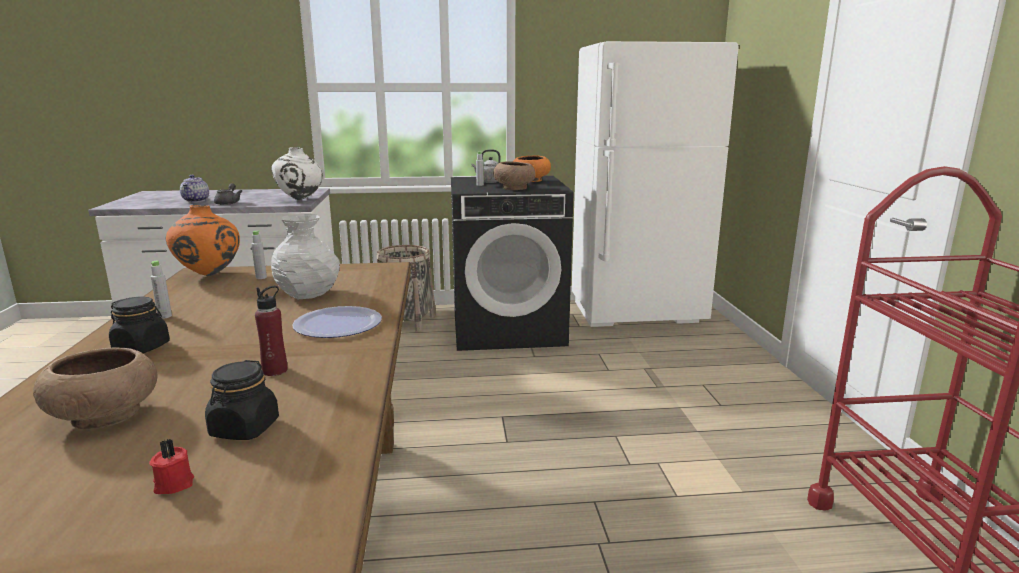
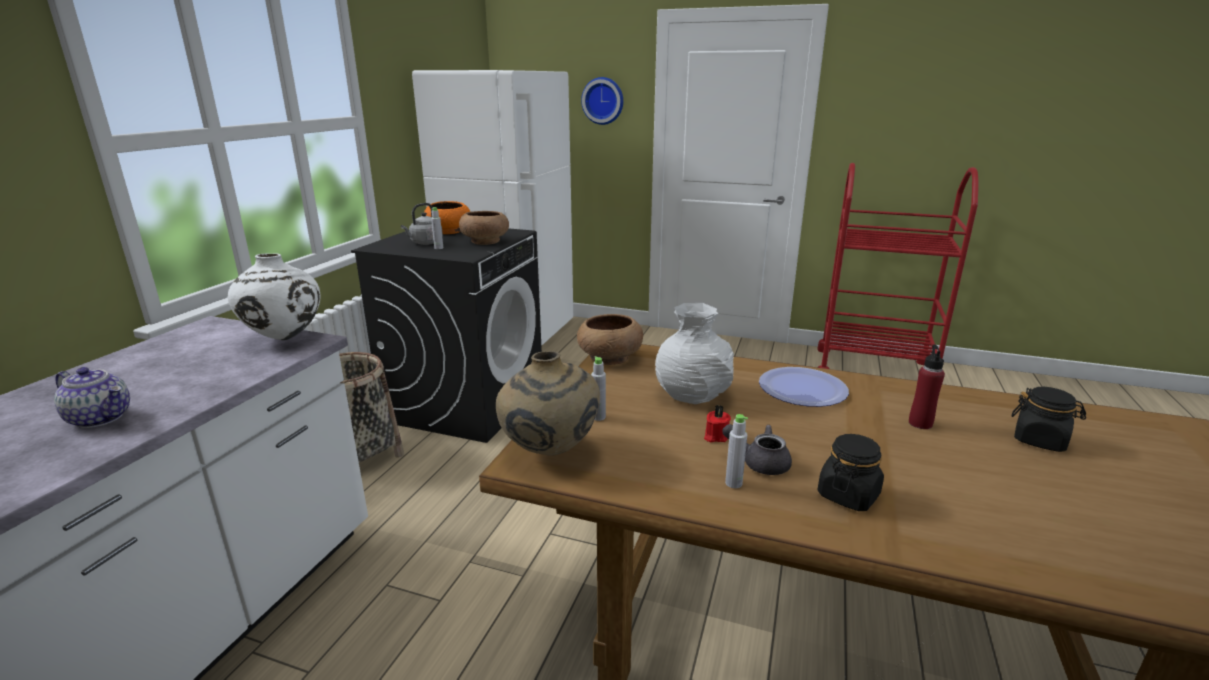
camera: 65 degrees left, 5 degrees up
brown bowl [33,347,158,429] -> brown bowl moved to [577,314,643,365]
red candle [149,439,194,494] -> red candle moved to [704,405,731,442]
orange vase [166,205,240,276] -> beige vase [496,351,600,456]
grey teapot [214,183,242,205] -> grey teapot moved to [722,424,792,475]
none -> wall clock [581,77,623,125]

